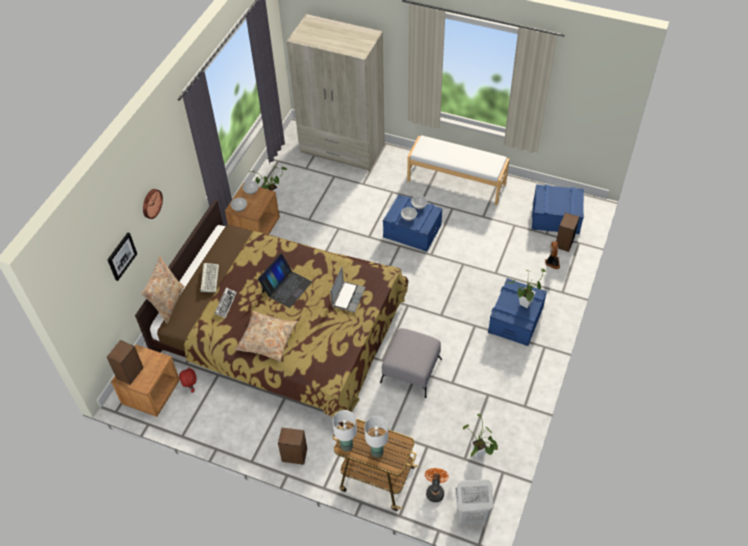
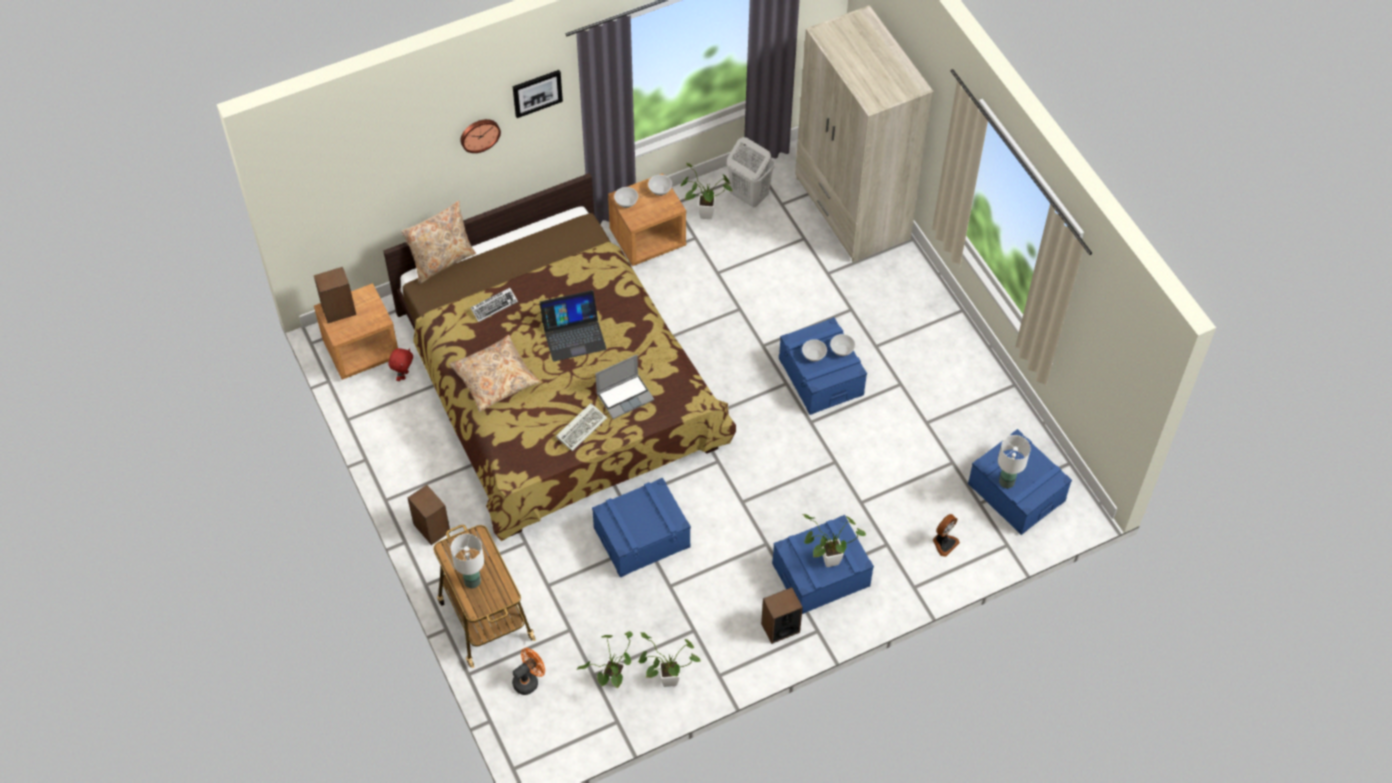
camera: 40 degrees right, 5 degrees up
picture [107,233,137,281] -> picture moved to [513,70,563,118]
keyboard [201,263,219,292] -> keyboard moved to [556,403,607,451]
white table lamp [333,410,357,451] -> white table lamp moved to [998,435,1031,488]
grey ottoman [380,328,442,398] -> blue storage box [592,478,691,578]
white bench [407,135,510,205] -> none
white laundry basket [455,479,494,524] -> white laundry basket moved to [727,137,774,207]
speaker [556,212,579,252] -> speaker moved to [761,587,803,644]
none -> potted plant [638,632,700,687]

